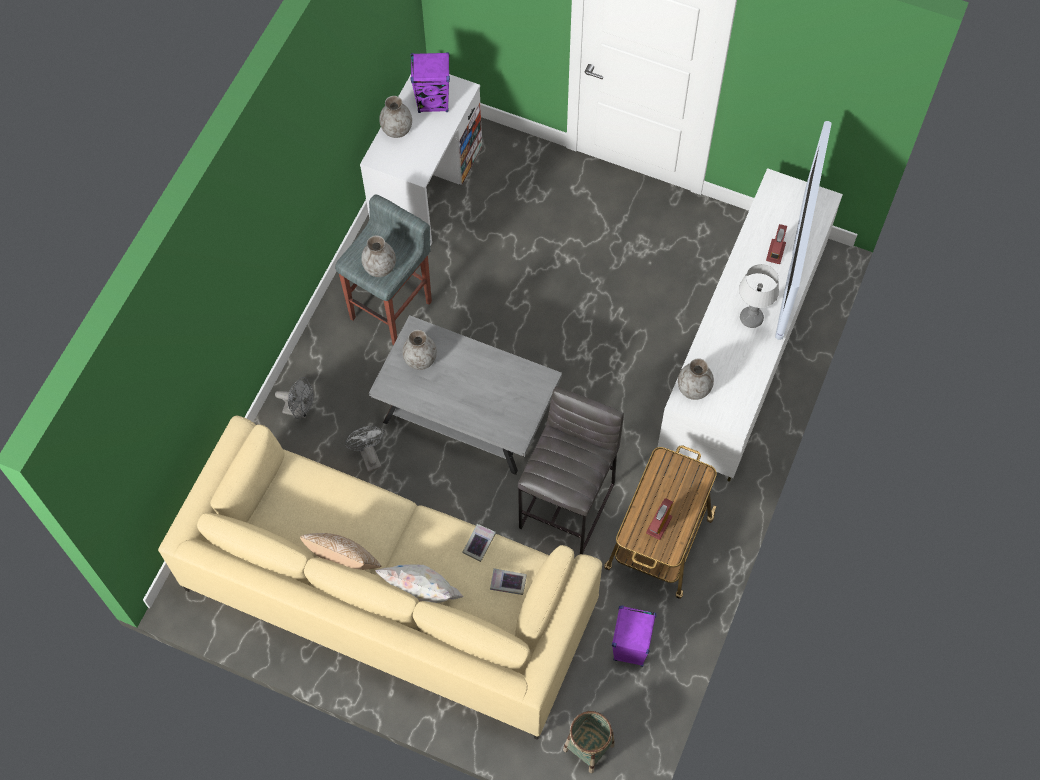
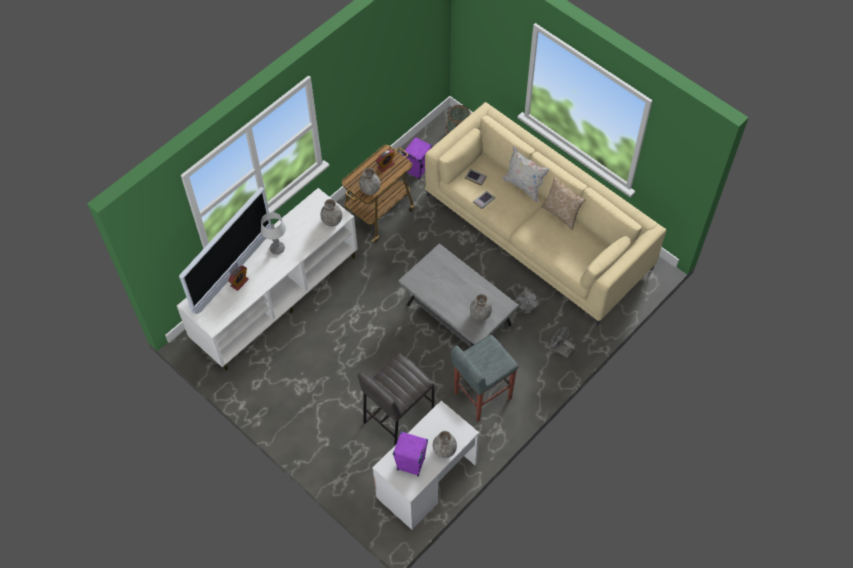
camera: 160 degrees left, 5 degrees down
grey vase [361,235,396,277] -> grey vase moved to [359,168,380,195]
grey stool [518,386,624,554] -> grey stool moved to [358,353,434,446]

